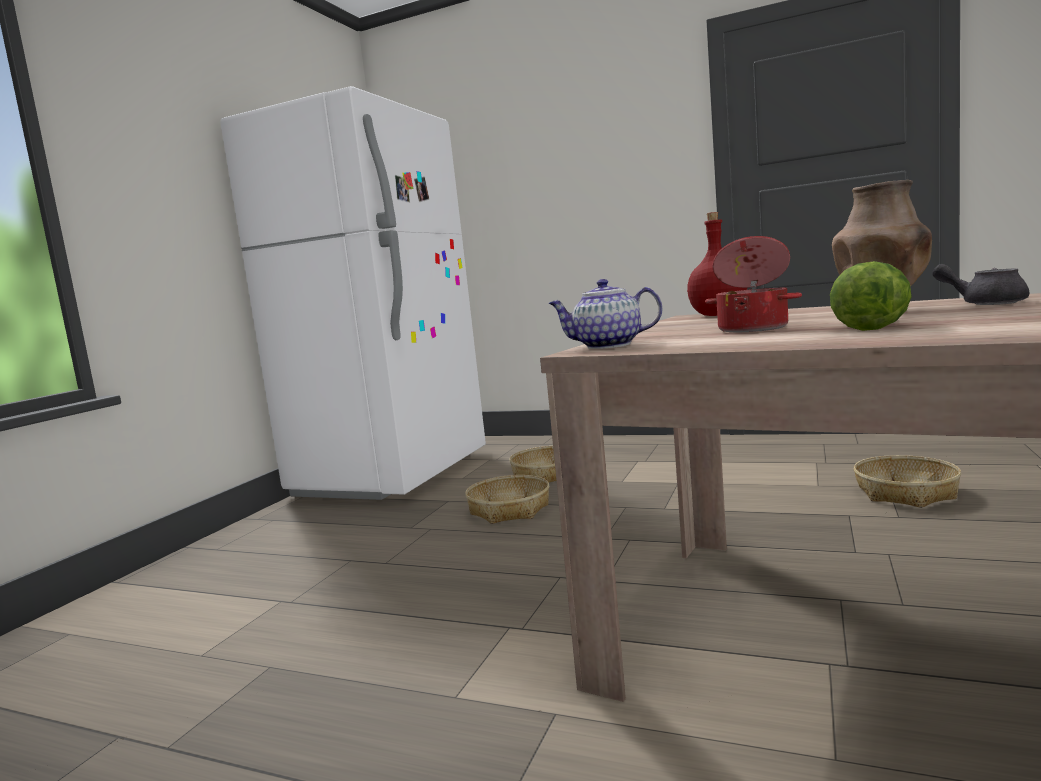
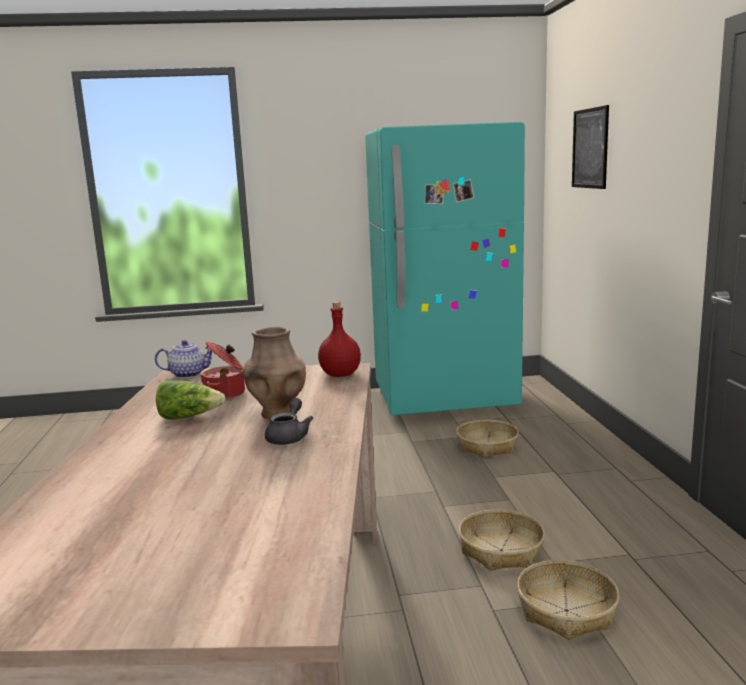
camera: 60 degrees right, 5 degrees up
white fridge [220,86,486,500] -> turquoise fridge [365,122,525,415]
basket [465,475,549,524] -> basket moved to [459,509,545,571]
teapot [548,279,662,349] -> teapot turned 105 degrees clockwise [155,340,212,378]
none -> picture [572,105,609,189]

